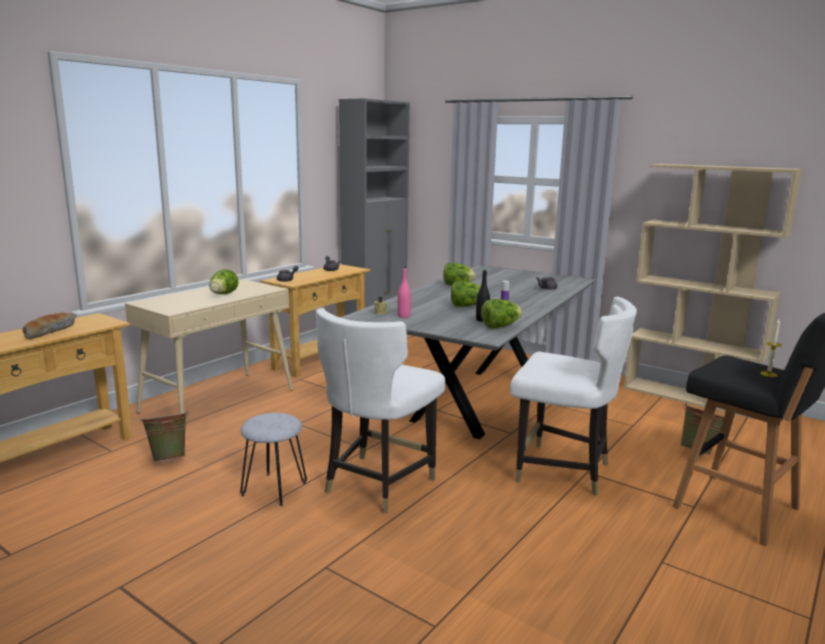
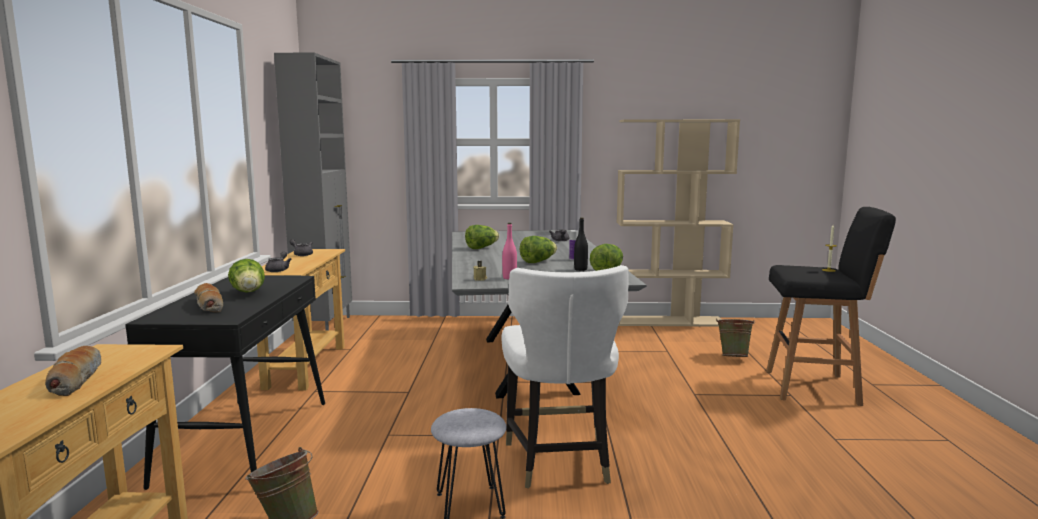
camera: 35 degrees left, 5 degrees down
beige console table [125,280,293,414] -> black console table [125,276,325,490]
white chair [510,297,637,495] -> none
none -> bread [194,283,223,312]

